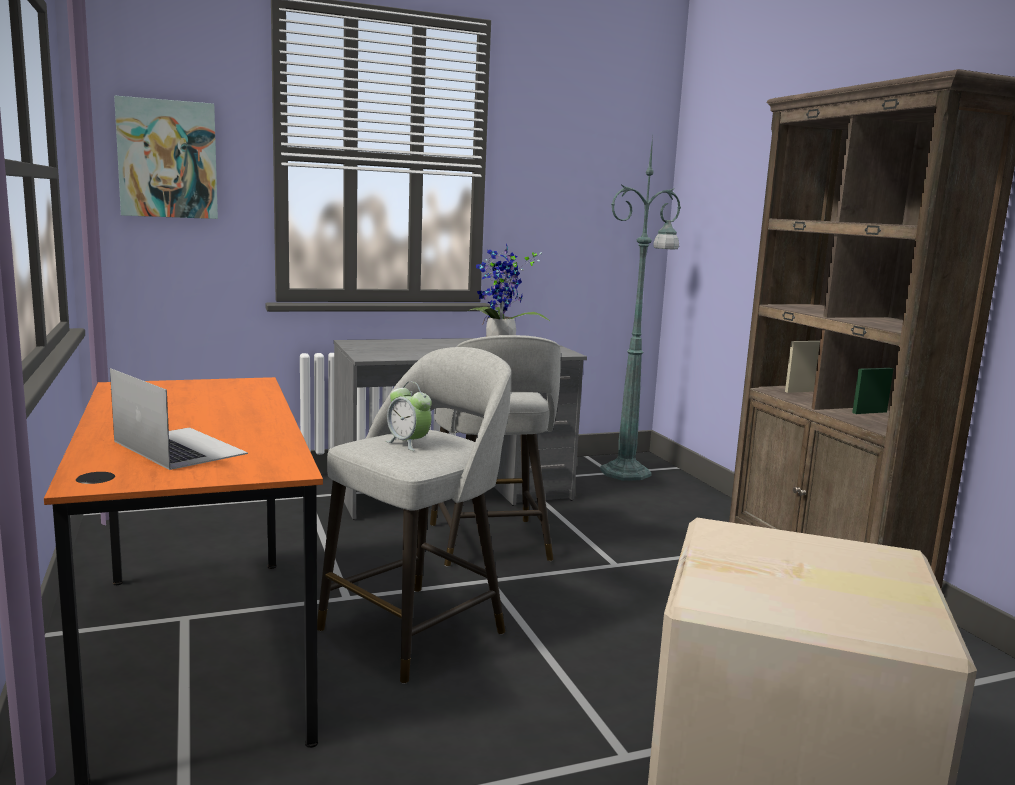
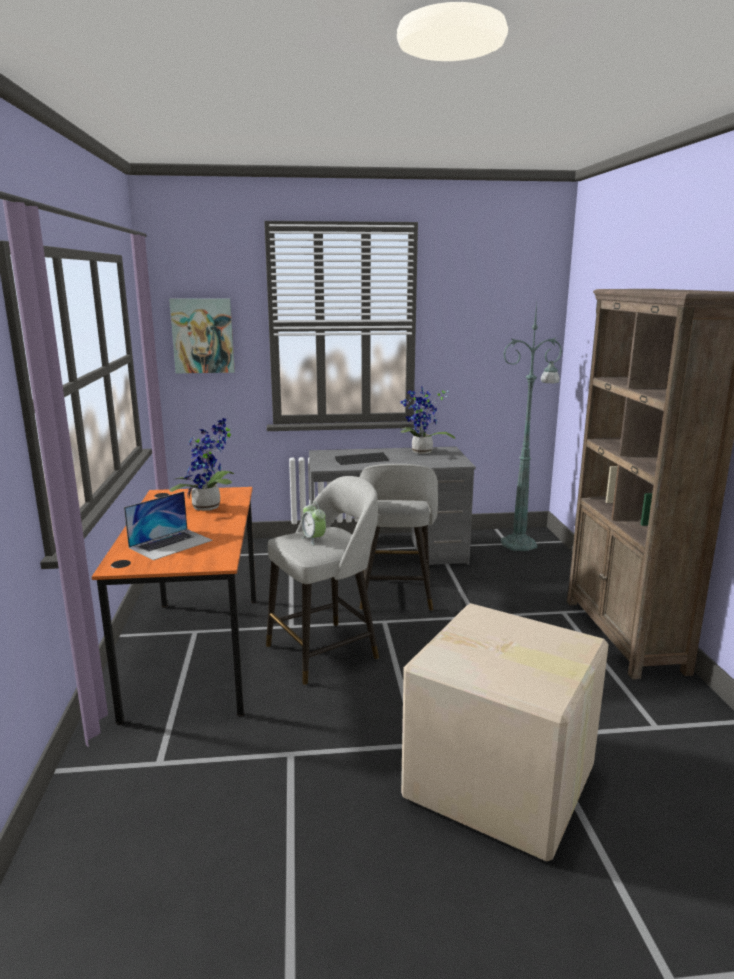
camera: 15 degrees right, 5 degrees up
laptop [110,368,248,470] -> laptop turned 75 degrees clockwise [124,491,213,560]
none -> potted plant [169,418,235,511]
none -> keyboard [335,452,388,465]

